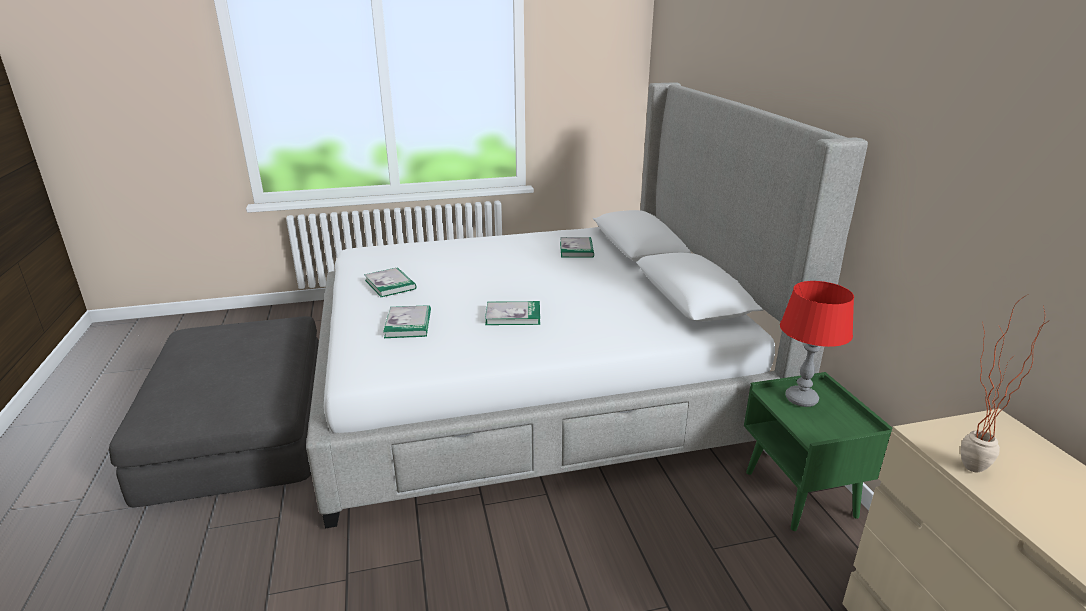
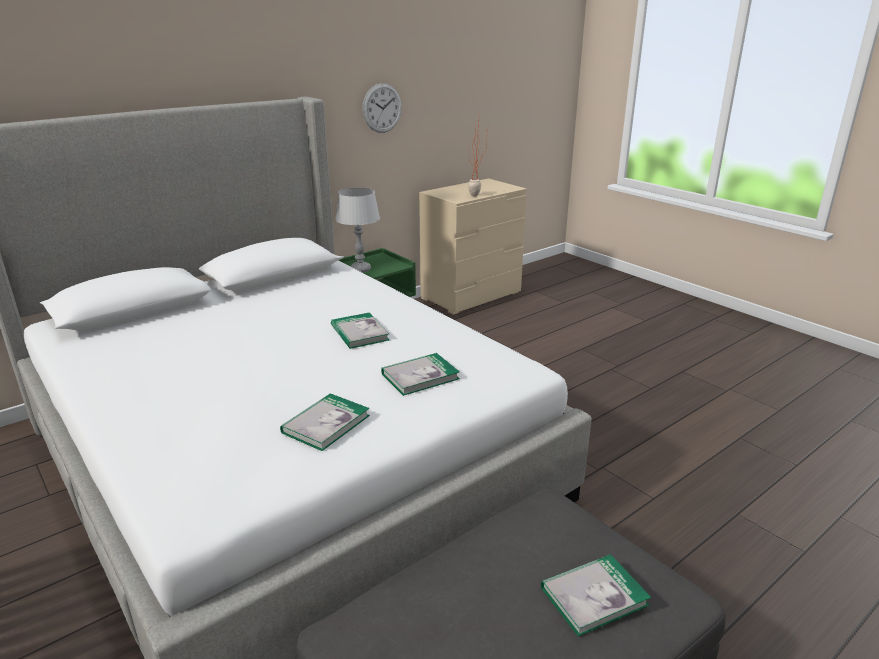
camera: 115 degrees left, 0 degrees up
book [560,237,594,258] -> book moved to [541,554,651,636]
red table lamp [780,281,854,407] -> grey table lamp [335,188,380,273]
none -> wall clock [362,83,402,133]

